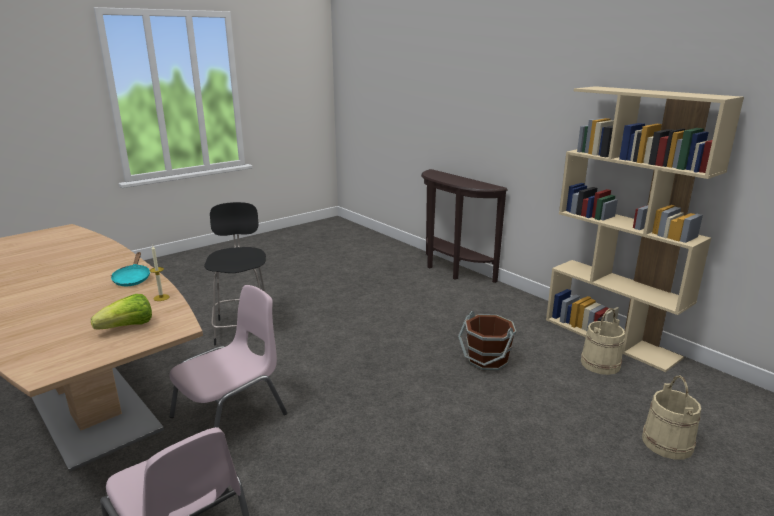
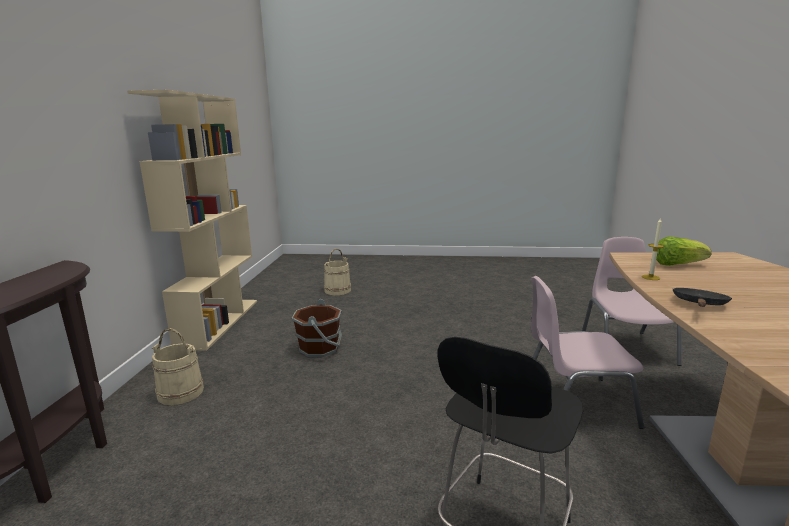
camera: 135 degrees left, 5 degrees down
turquoise frying pan [111,252,150,286] -> black frying pan [673,288,732,307]
beige bucket [581,308,625,375] -> beige bucket moved to [152,328,204,405]

